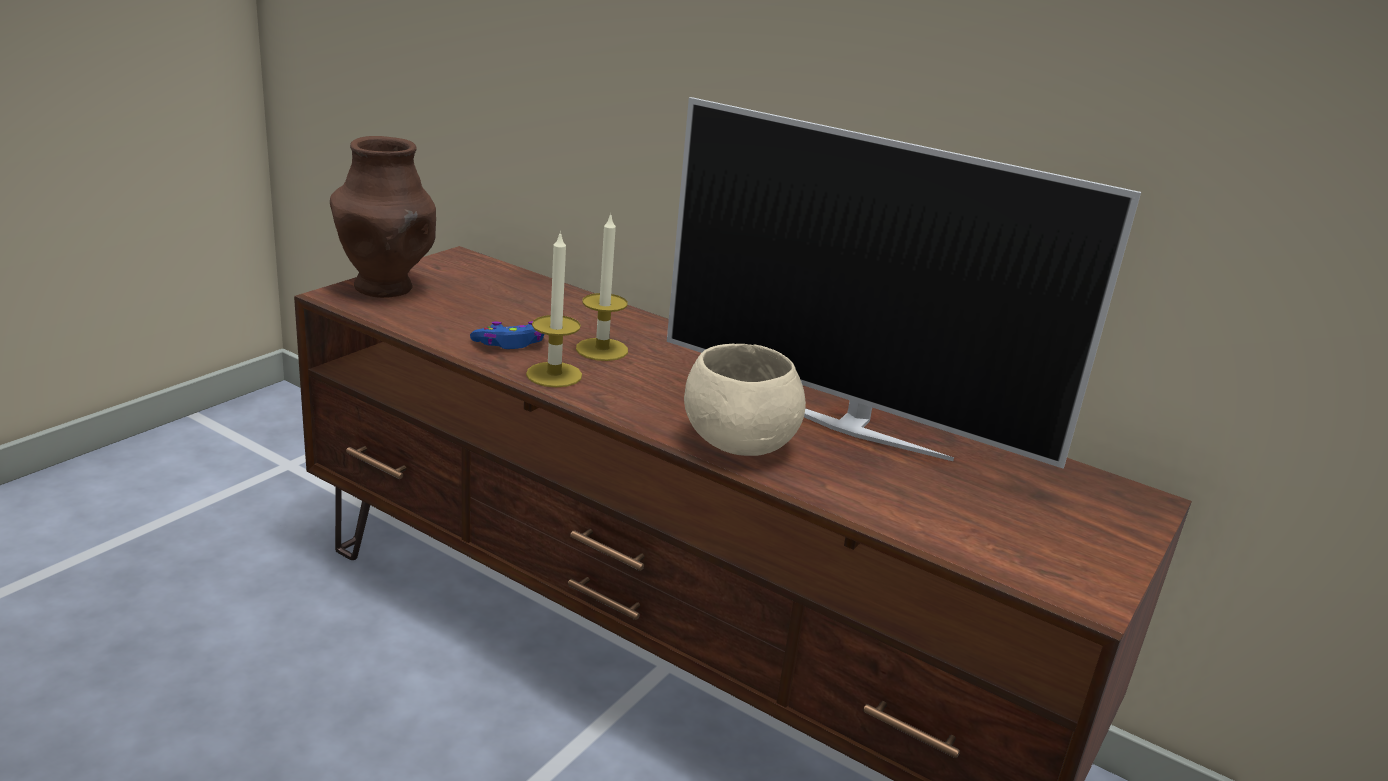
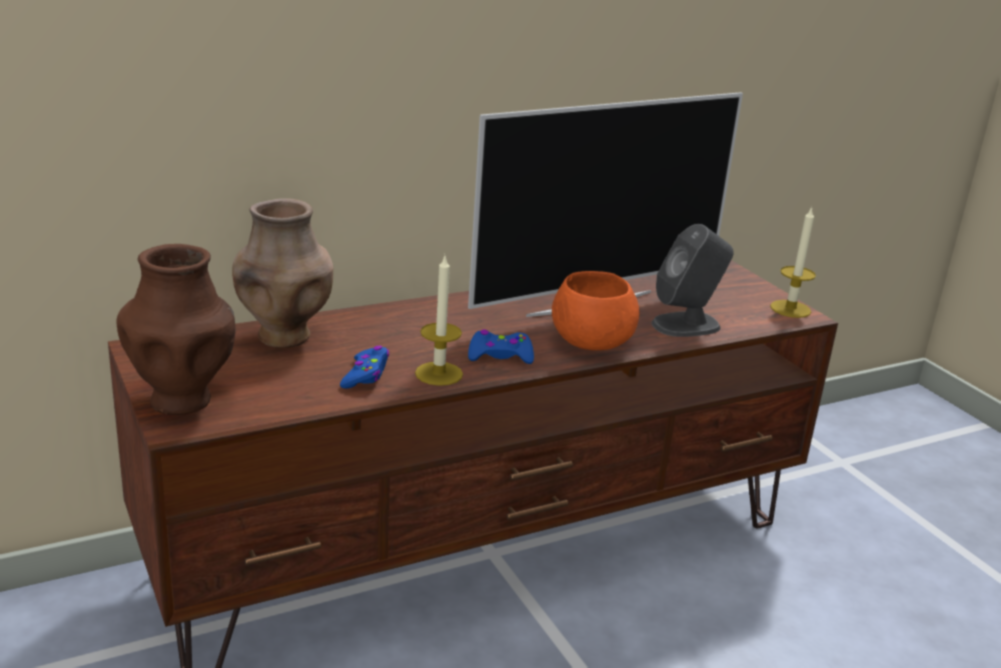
camera: 60 degrees left, 0 degrees up
candle [576,213,628,361] -> candle moved to [770,206,816,318]
beige bowl [684,344,806,456] -> orange bowl [552,271,640,350]
none -> brown vase [232,198,333,348]
none -> blue game controller [468,329,534,364]
none -> grey speaker [652,224,734,337]

